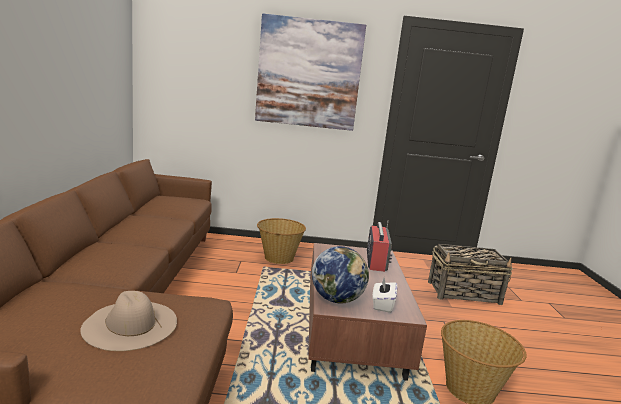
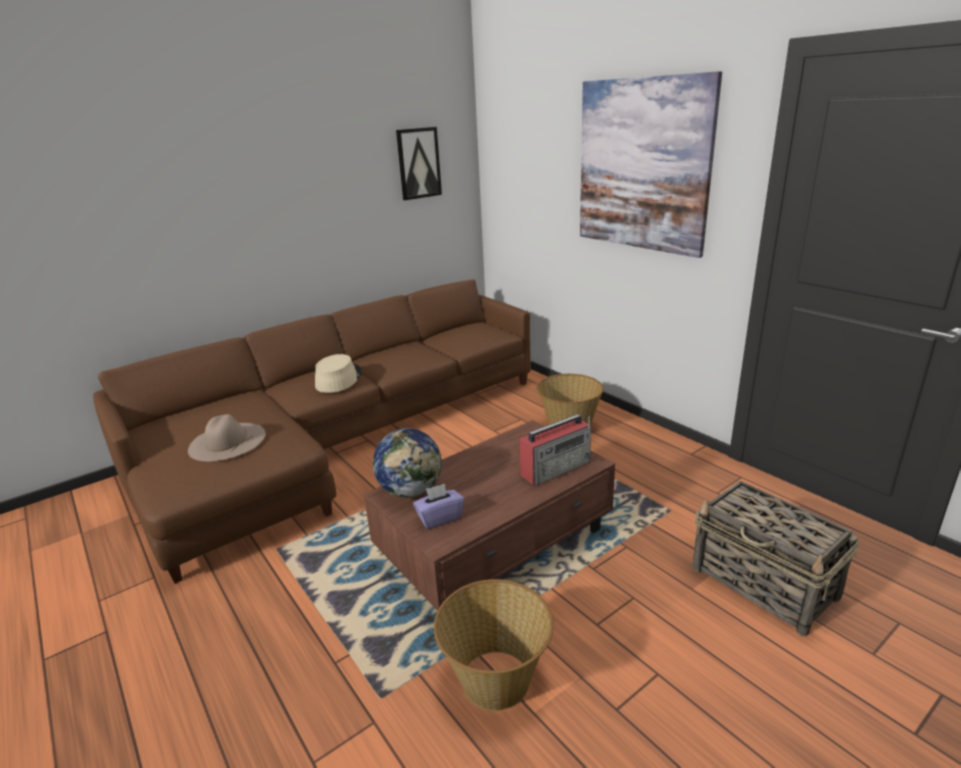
camera: 55 degrees right, 10 degrees up
white tissue box [372,278,397,313] -> purple tissue box [413,484,465,529]
none -> beige hat [315,354,362,393]
none -> picture [396,127,442,200]

